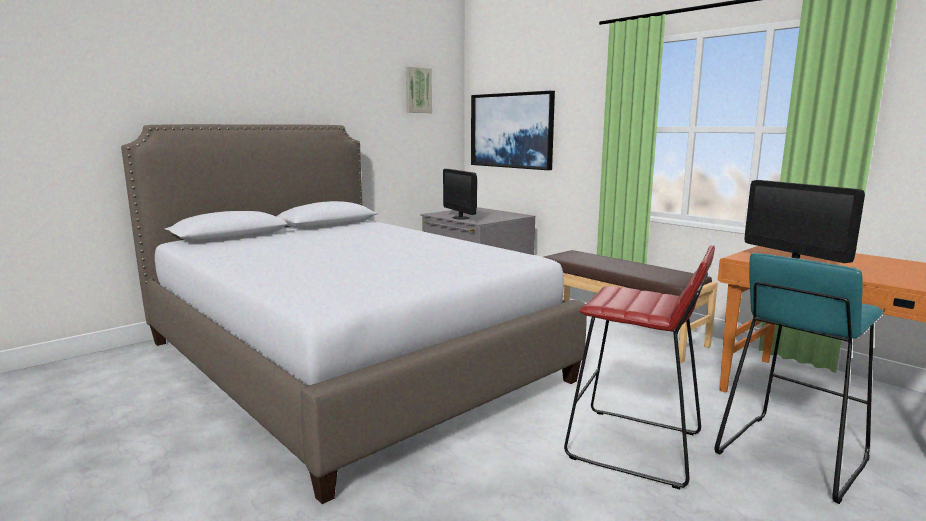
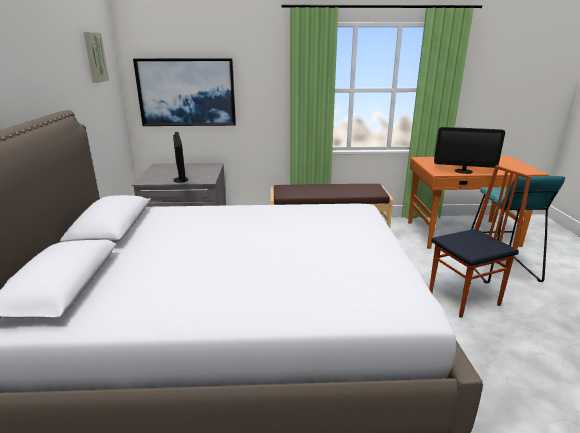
camera: 50 degrees left, 10 degrees up
monitor [443,169,477,219] -> monitor turned 120 degrees counterclockwise [173,132,188,183]
red stool [564,245,715,489] -> chair [429,165,531,318]

